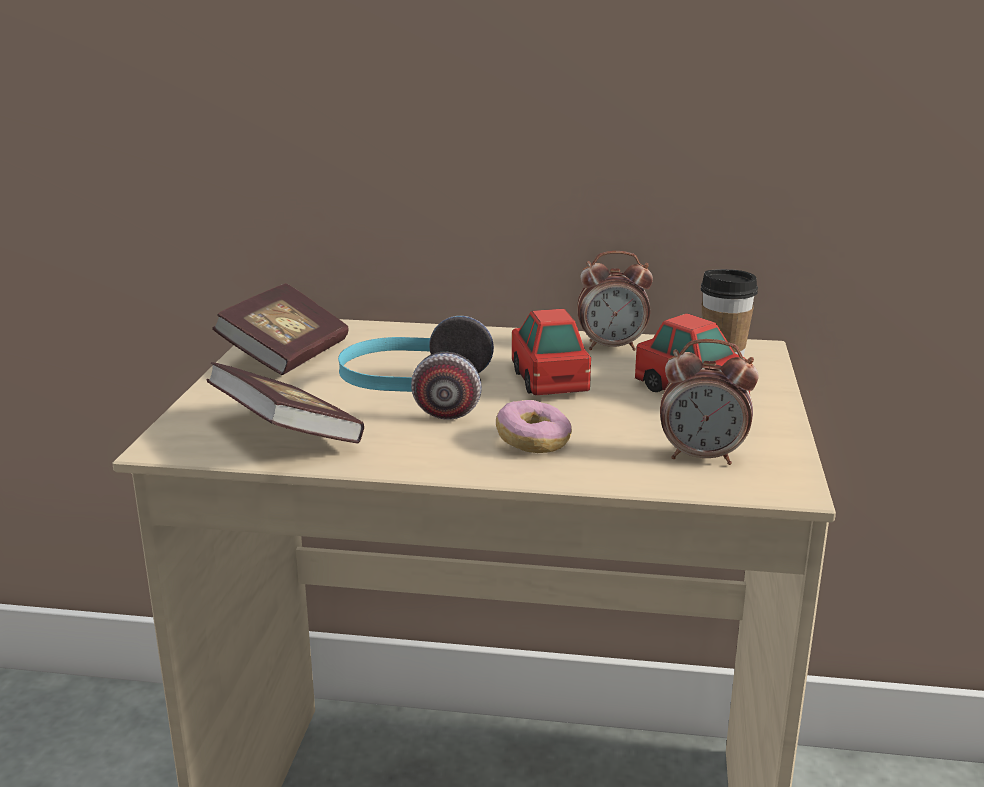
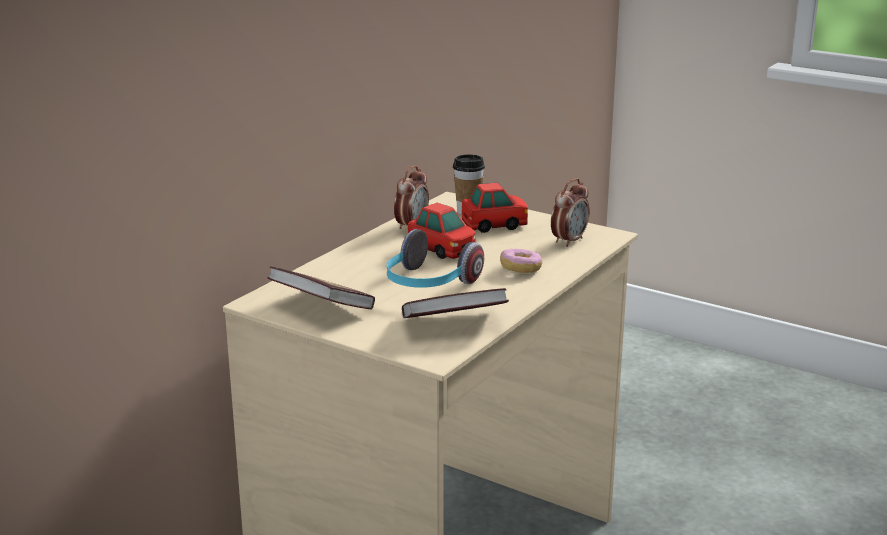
camera: 65 degrees left, 0 degrees up
toy car [512,309,591,395] -> toy car turned 150 degrees counterclockwise [408,203,475,259]

